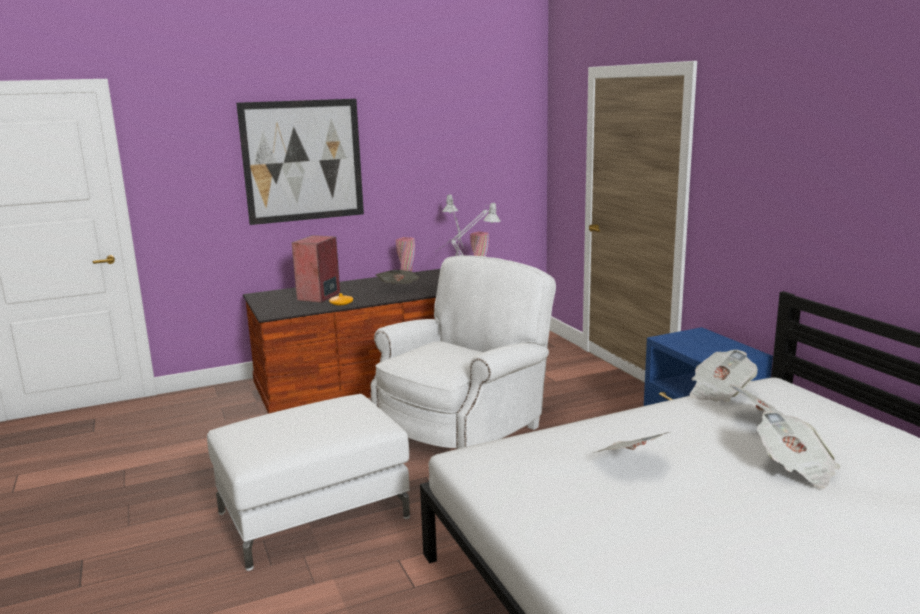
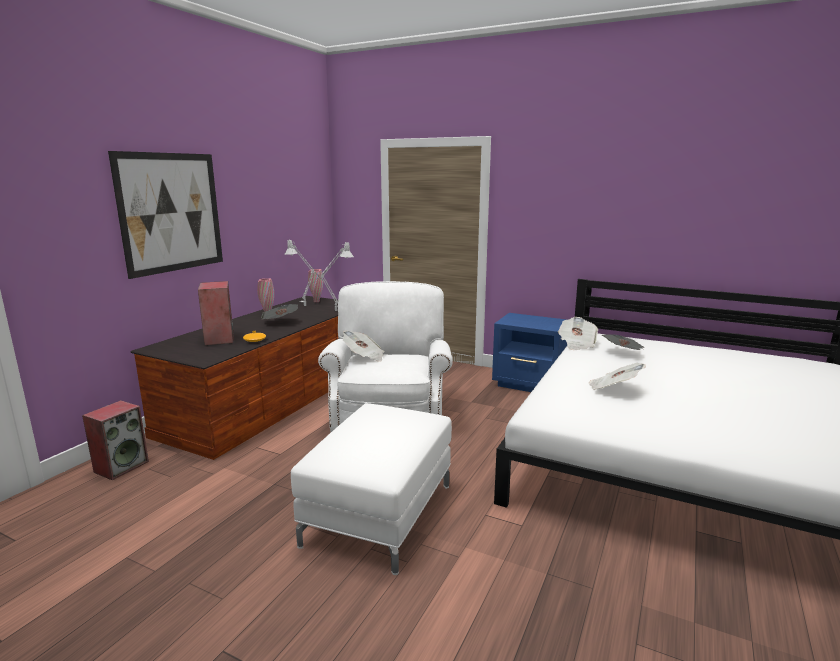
camera: 40 degrees left, 0 degrees up
newspaper [757,411,840,488] -> newspaper moved to [343,331,384,362]
none -> speaker [82,400,149,480]

